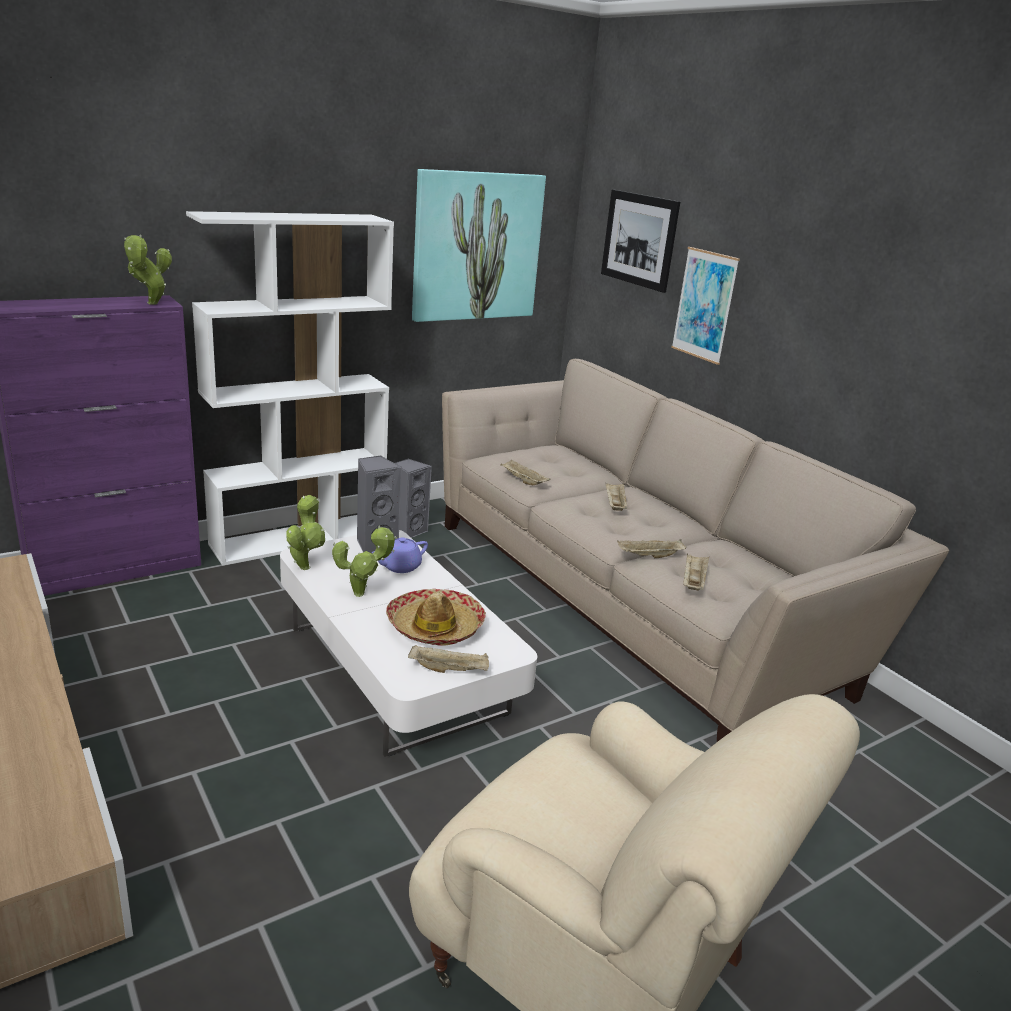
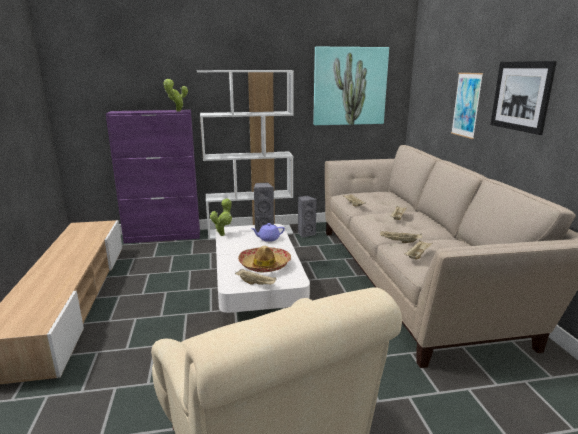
camera: 25 degrees right, 5 degrees down
potted plant [332,525,397,597] -> none
picture [601,190,680,293] -> picture moved to [490,61,557,135]

